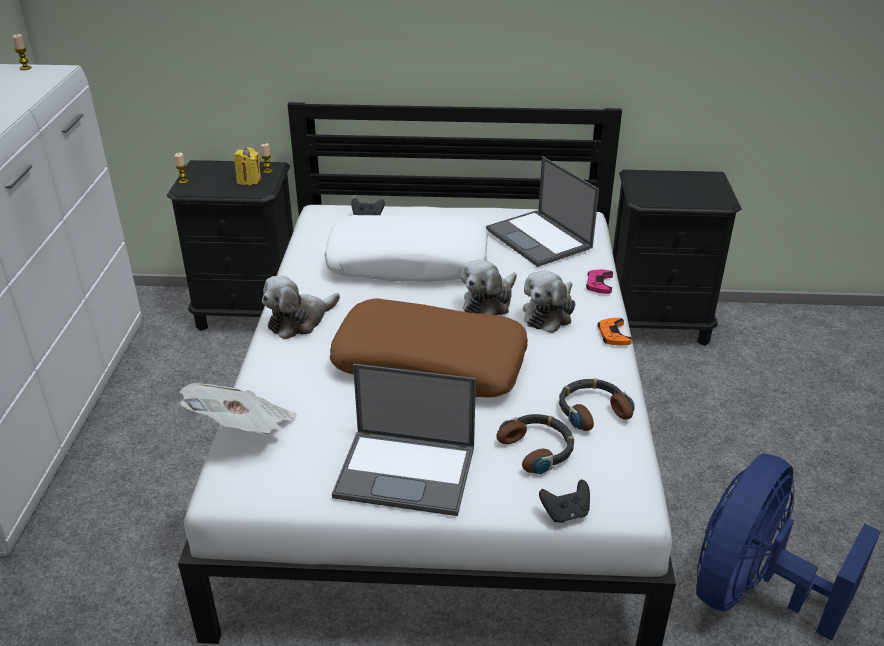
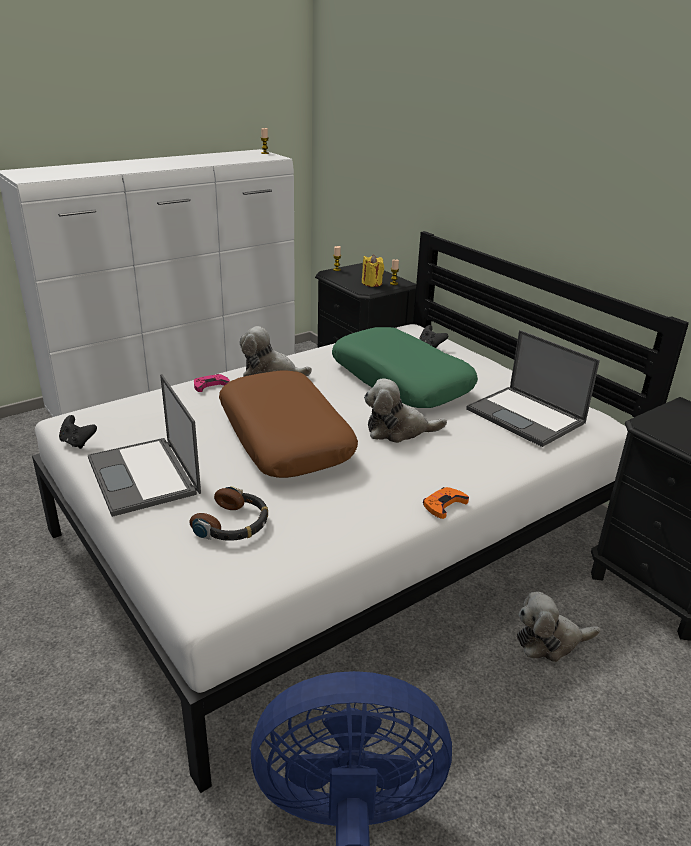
camera: 50 degrees right, 5 degrees down
newspaper [180,383,297,434] -> none
white pillow [325,215,488,282] -> green pillow [332,327,478,408]
laptop [486,156,599,267] -> laptop turned 60 degrees counterclockwise [466,330,600,447]
plush toy [523,271,575,333] -> plush toy moved to [517,592,600,662]
black game controller [539,480,590,523] -> black game controller moved to [59,415,97,449]
headphones [559,378,635,431] -> none
pink game controller [586,270,613,294] -> pink game controller moved to [194,374,230,392]

